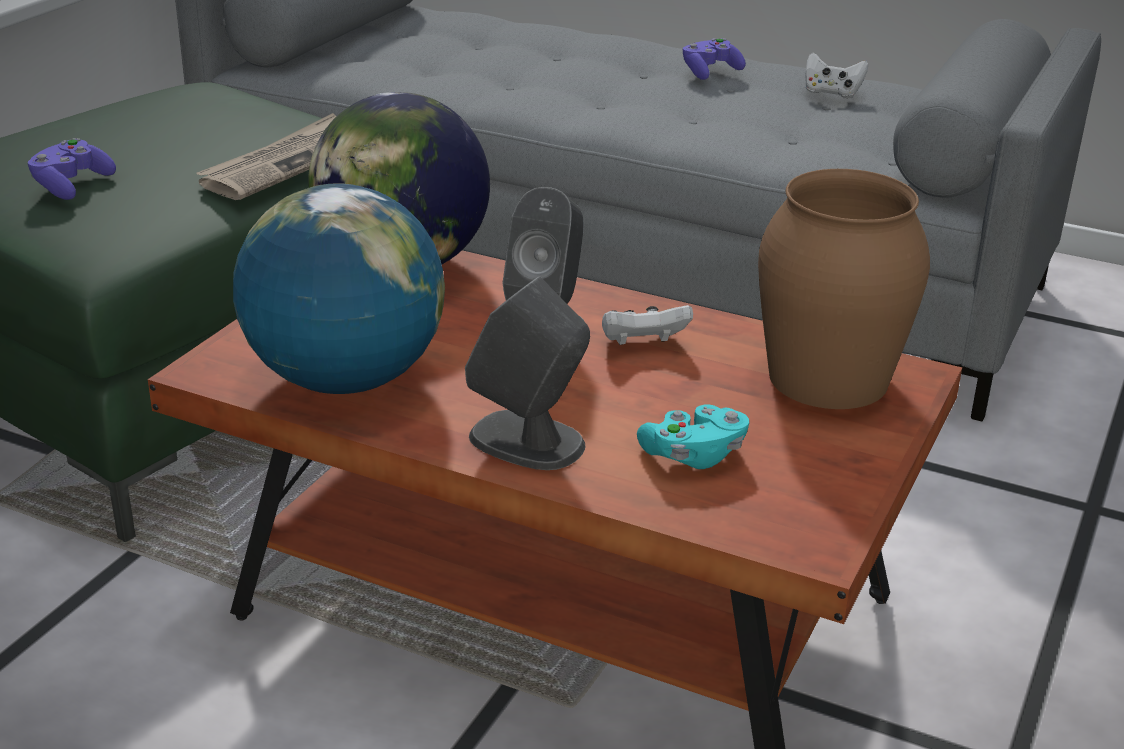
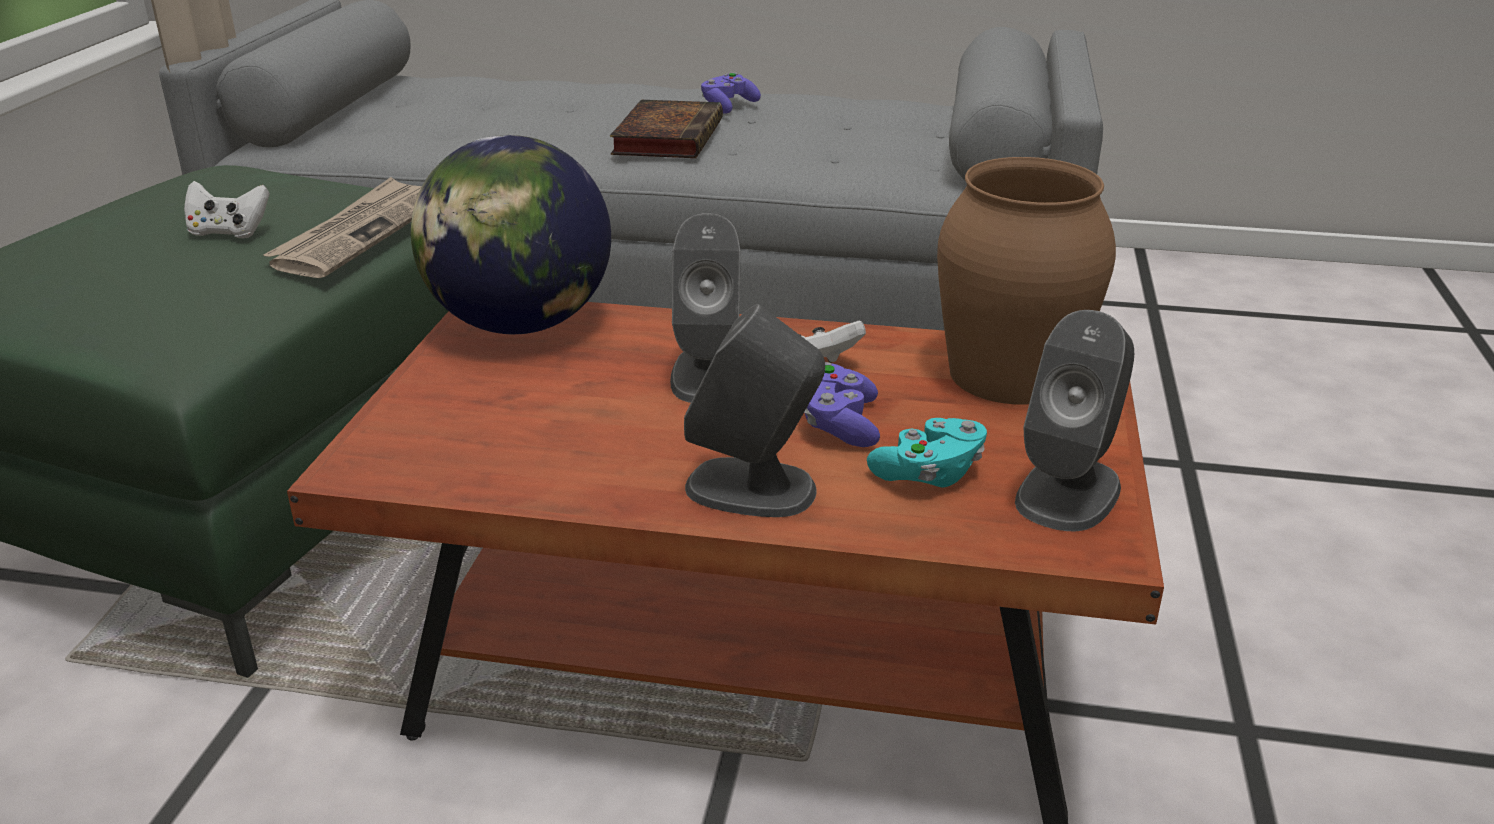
camera: 15 degrees left, 0 degrees up
purple game controller [28,138,116,200] -> purple game controller moved to [804,362,880,447]
globe [233,183,445,394] -> none
white game controller [805,53,868,98] -> white game controller moved to [184,181,270,238]
none -> book [610,100,723,158]
none -> grey speaker [1015,310,1134,532]

